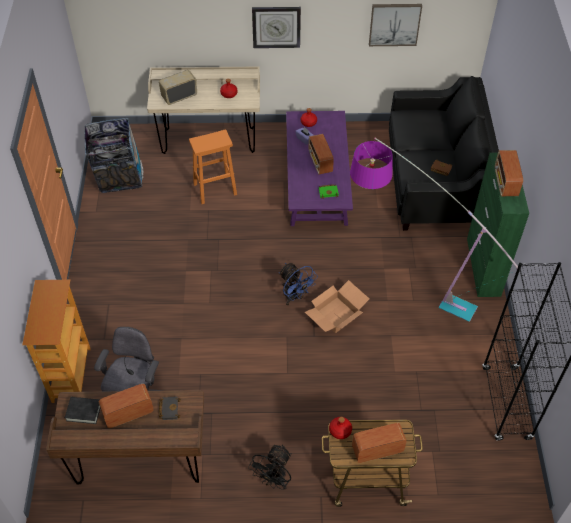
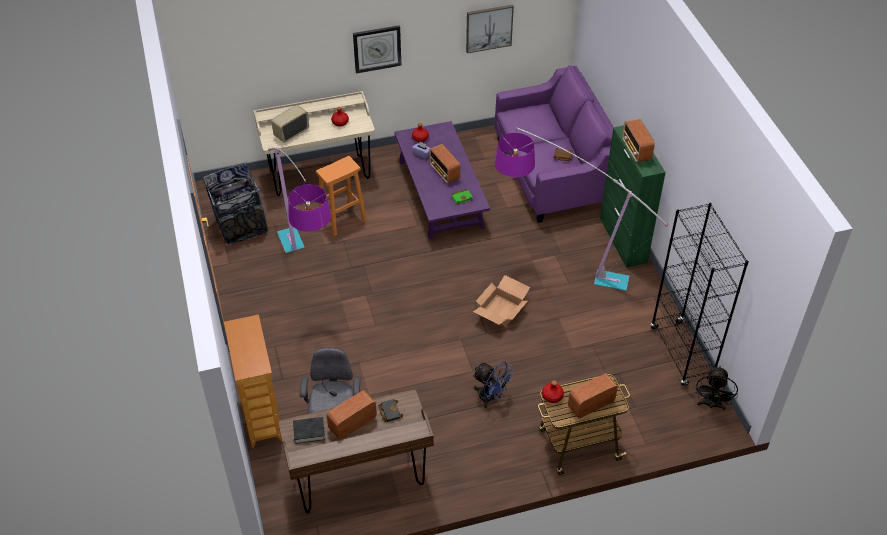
camera: 15 degrees left, 5 degrees down
black fan [248,445,292,490] -> black fan moved to [696,366,738,410]
blue fan [279,263,318,305] -> blue fan moved to [473,362,514,408]
black sofa [389,76,499,231] -> purple sofa [494,65,613,223]
none -> floor lamp [268,147,331,253]

